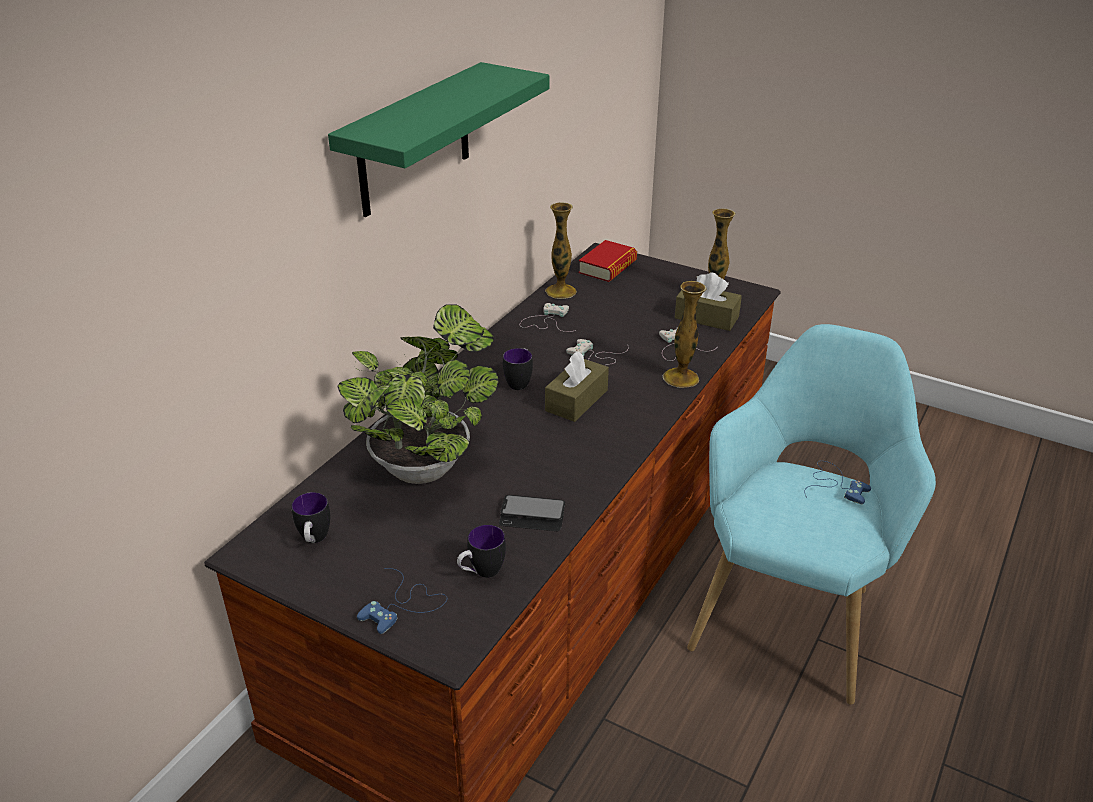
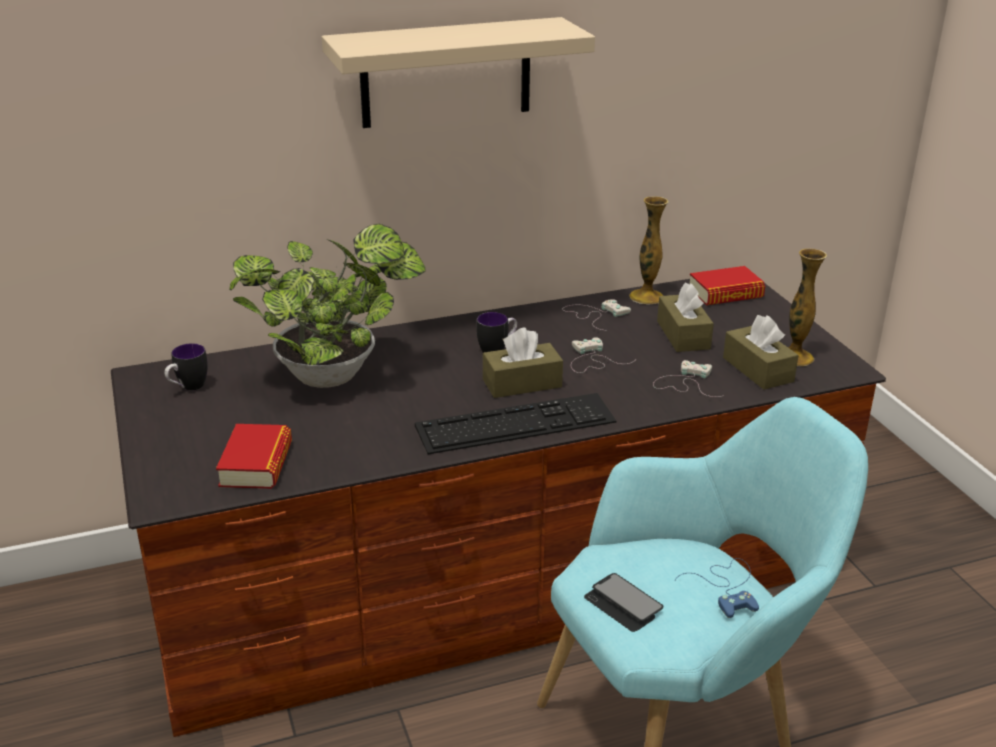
camera: 40 degrees right, 5 degrees down
green shelf [328,62,549,217] -> beige shelf [322,17,595,128]
blue game controller [357,568,447,634] -> none
mug [457,525,506,578] -> book [216,424,292,489]
phone [499,495,565,532] -> phone moved to [584,573,663,632]
vase [663,281,707,388] -> none
none -> keyboard [415,393,616,454]
none -> brown tissue box [657,283,714,352]

